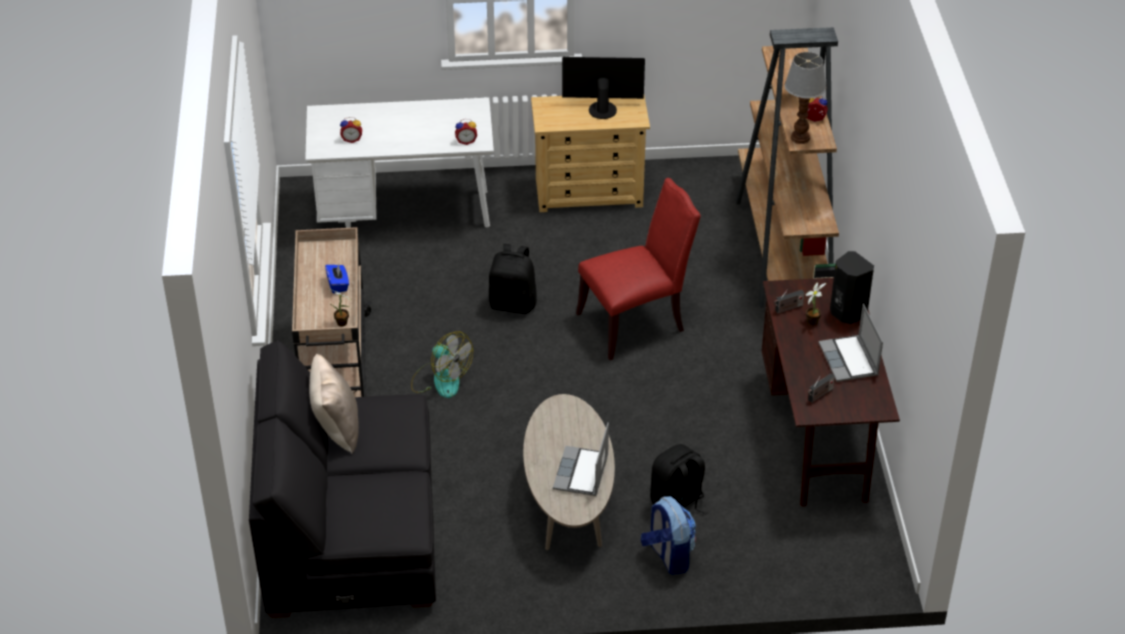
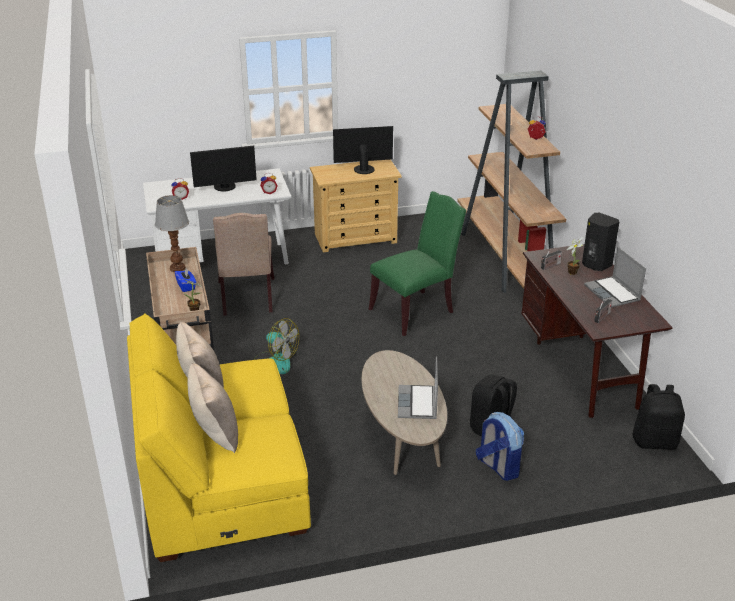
camera: 10 degrees left, 10 degrees down
black sofa [249,340,436,618] -> yellow sofa [127,313,311,562]
black backpack [489,244,537,314] -> black backpack moved to [633,384,685,449]
red chair [576,178,701,360] -> green chair [369,191,466,336]
table lamp [785,52,827,144] -> table lamp moved to [155,195,189,273]
none -> beige pillow [188,363,238,453]
none -> monitor [190,146,257,191]
none -> beige chair [213,213,275,316]

